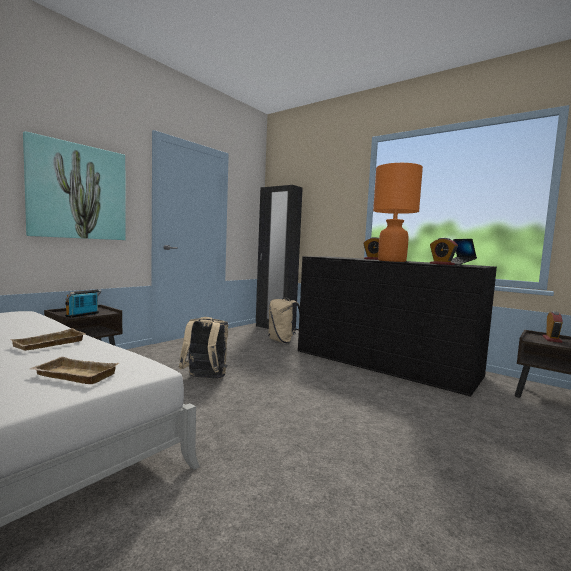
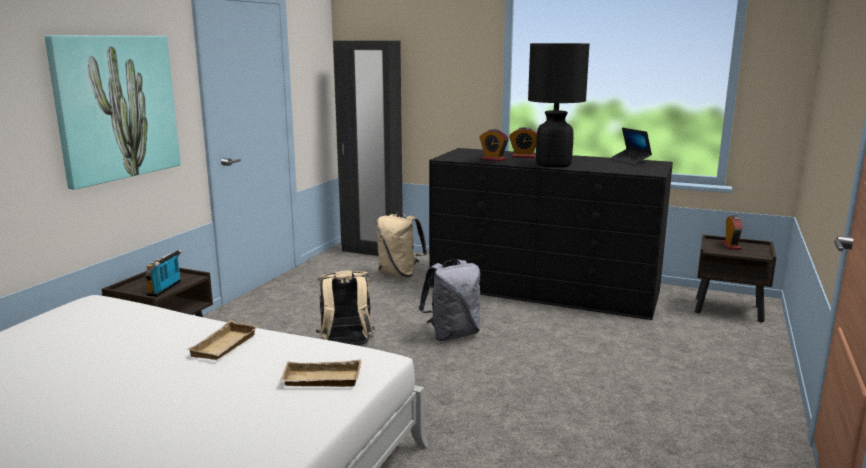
camera: 15 degrees left, 10 degrees up
orange table lamp [373,163,423,262] -> black table lamp [528,43,590,167]
alarm clock [430,238,458,265] -> alarm clock moved to [480,129,509,162]
none -> grey backpack [419,259,480,341]

